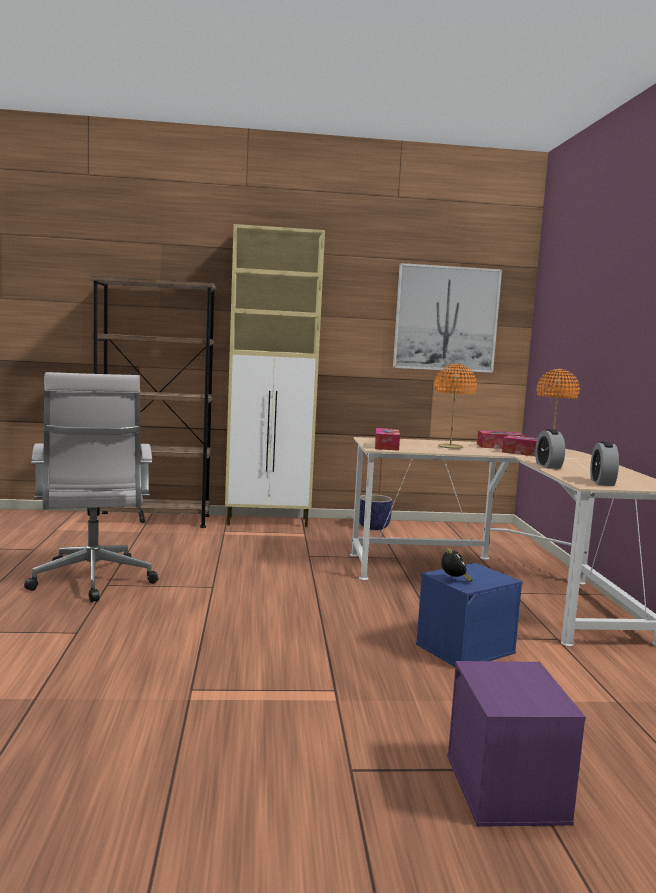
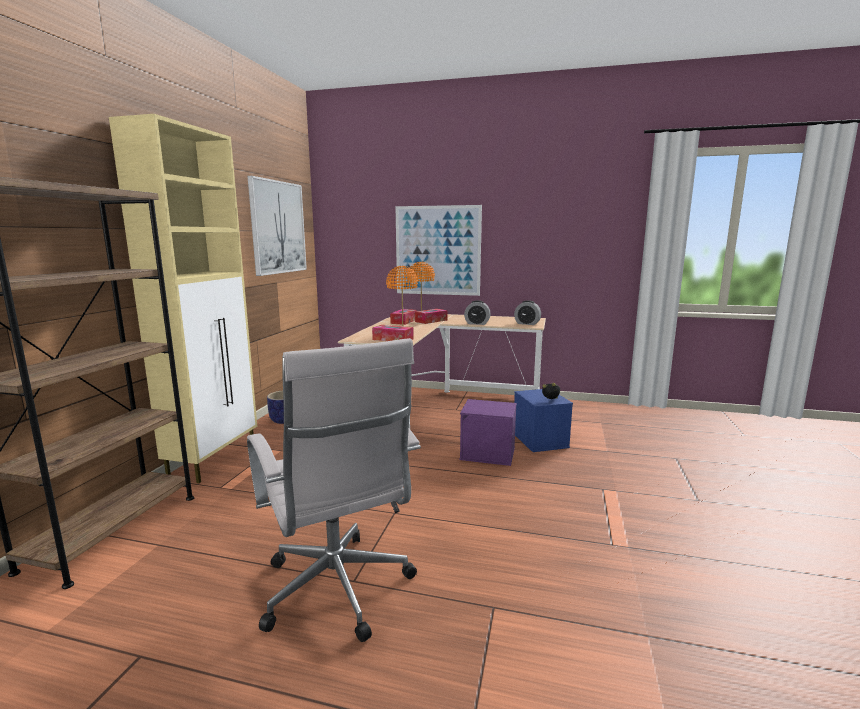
camera: 70 degrees left, 5 degrees up
white office chair [24,372,158,602] -> white office chair turned 60 degrees clockwise [247,338,421,642]
purple storage box [447,661,586,827] -> purple storage box moved to [459,399,517,466]
none -> picture [395,205,482,296]

